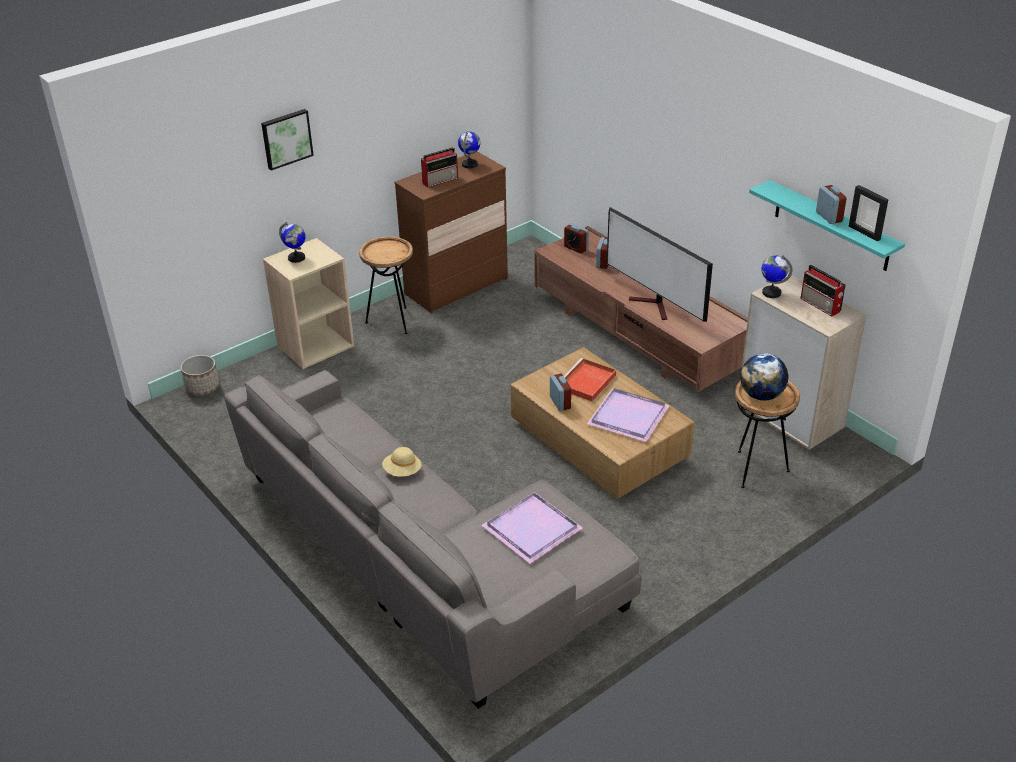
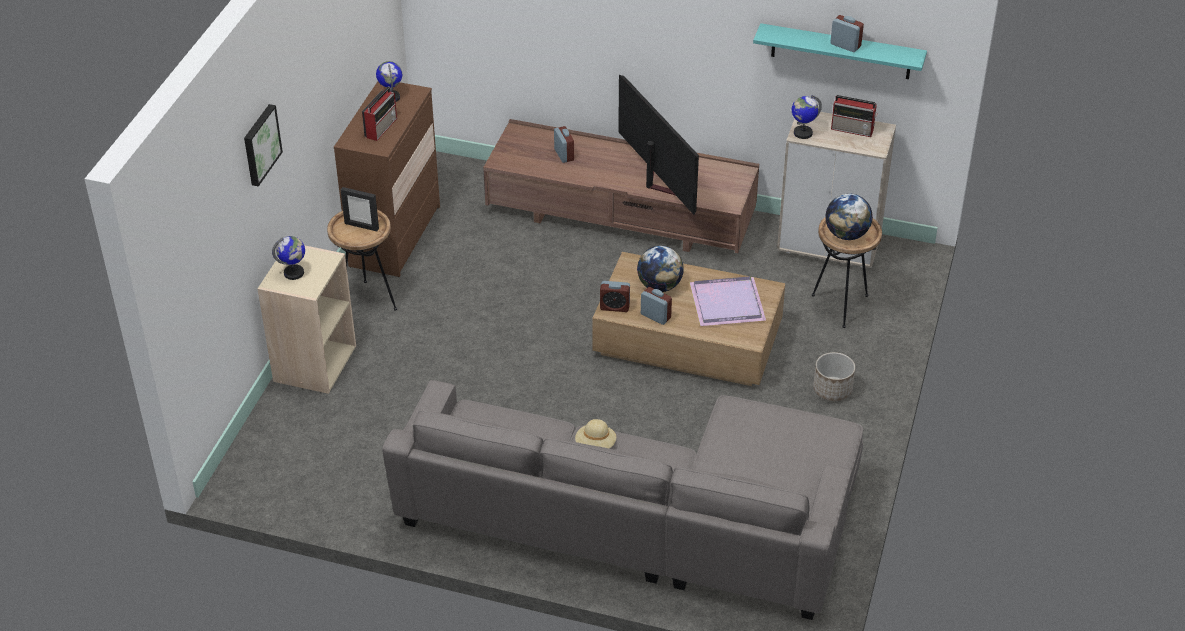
camera: 35 degrees left, 5 degrees up
planter [181,355,219,396] -> planter moved to [813,352,855,401]
purple tray [481,492,583,563] -> none
alarm clock [564,223,589,254] -> alarm clock moved to [600,281,630,312]
red tray [564,358,616,402] -> globe [637,246,684,292]
television [607,207,713,322] -> television turned 135 degrees counterclockwise [618,75,699,215]
picture frame [849,185,888,241] -> picture frame moved to [341,187,379,231]

